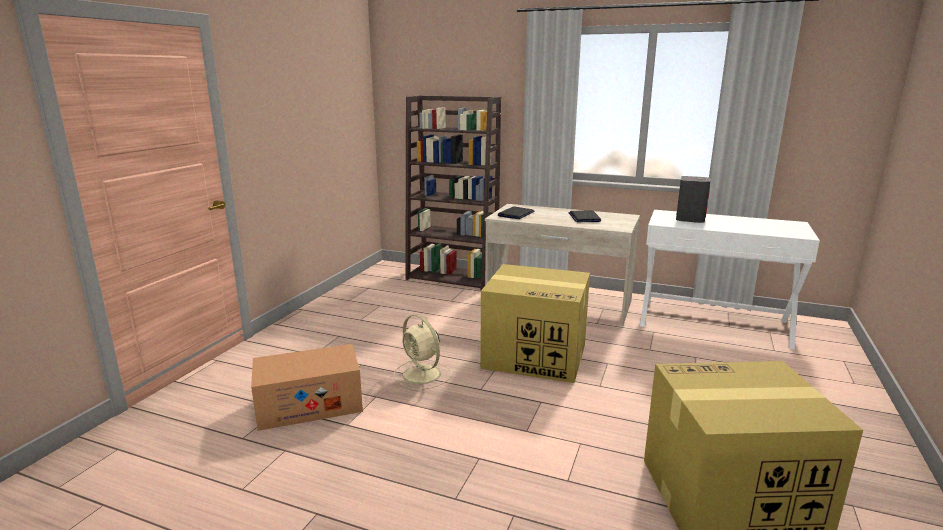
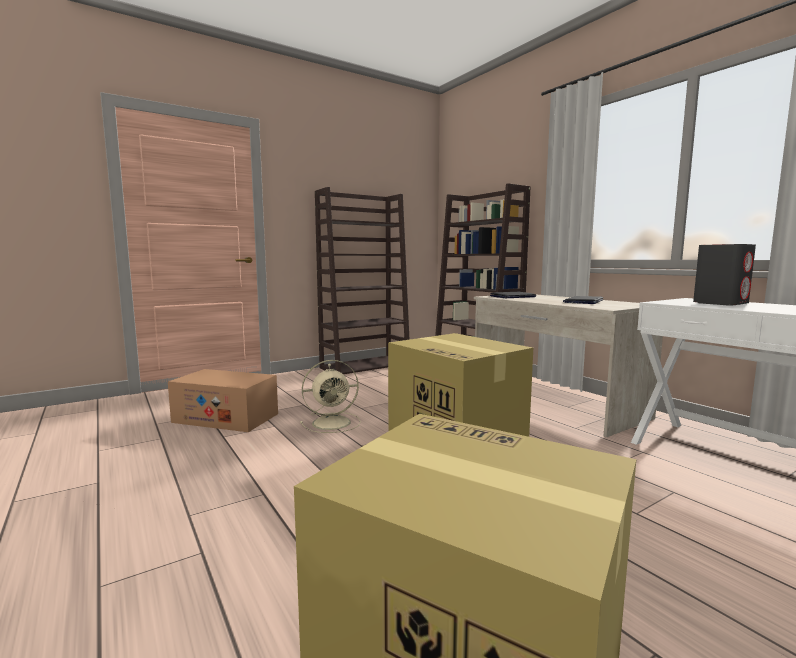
camera: 35 degrees right, 10 degrees down
beige fan [394,314,452,390] -> beige fan turned 105 degrees counterclockwise [300,360,361,433]
none -> brown bookcase [315,187,410,374]

